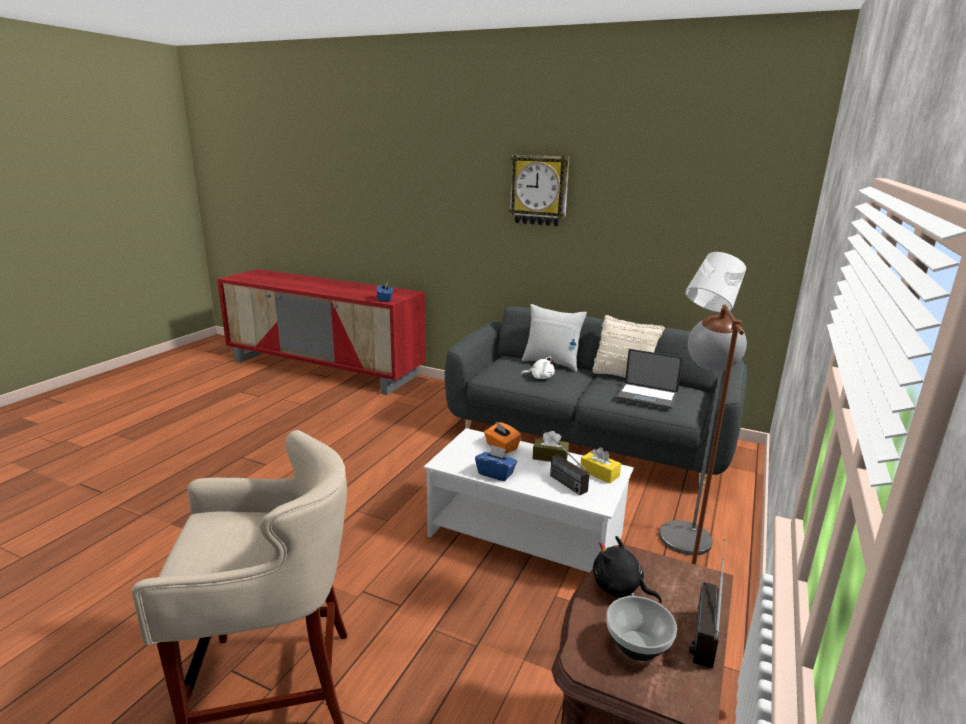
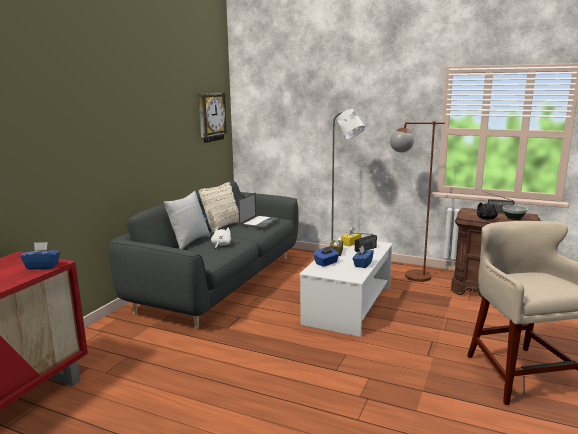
camera: 90 degrees left, 5 degrees down
orange tissue box [484,421,521,454] -> blue tissue box [313,246,340,267]
wall clock [509,155,570,226] -> wall clock moved to [199,93,228,143]

